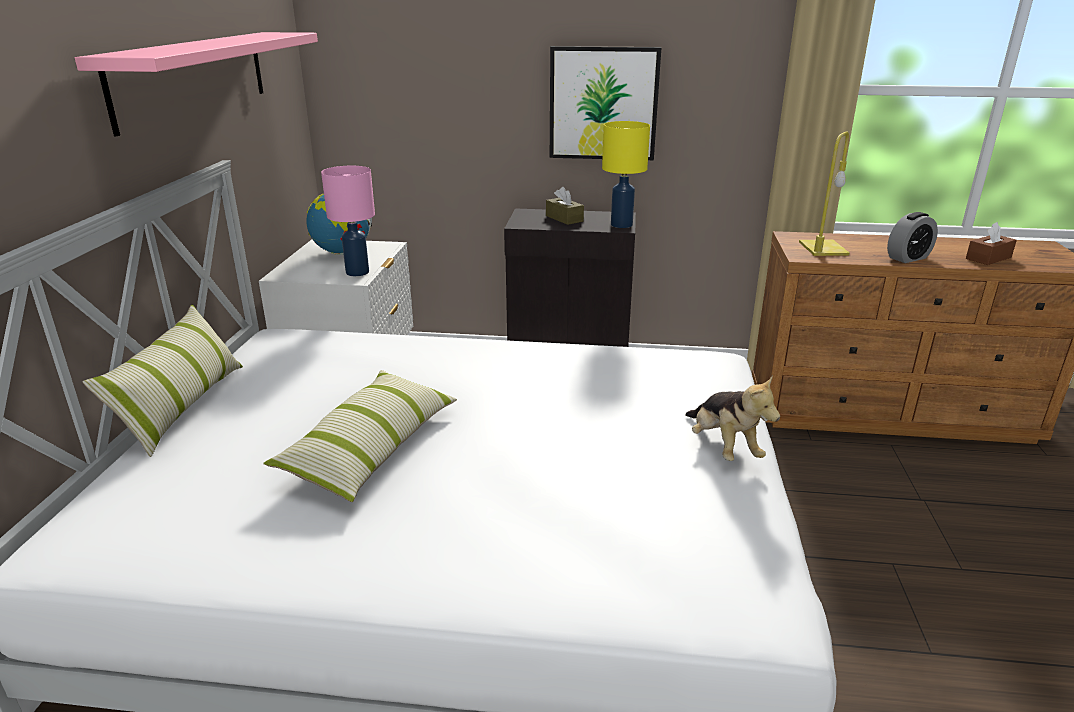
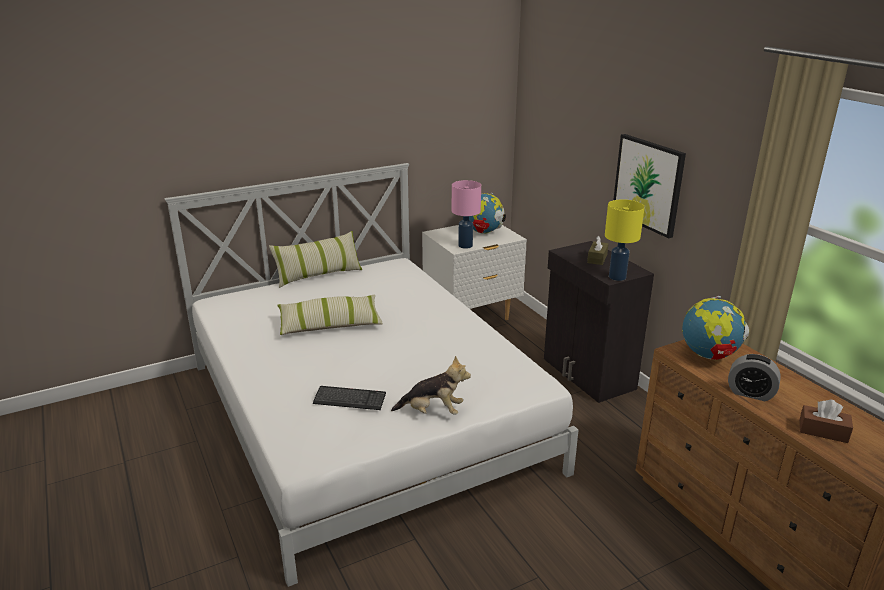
camera: 55 degrees right, 0 degrees up
pink shelf [75,32,318,136] -> none
plush toy [685,375,780,461] -> plush toy turned 120 degrees counterclockwise [391,356,471,415]
yellow table lamp [799,131,850,256] -> globe [682,296,749,360]
none -> keyboard [313,386,386,410]

